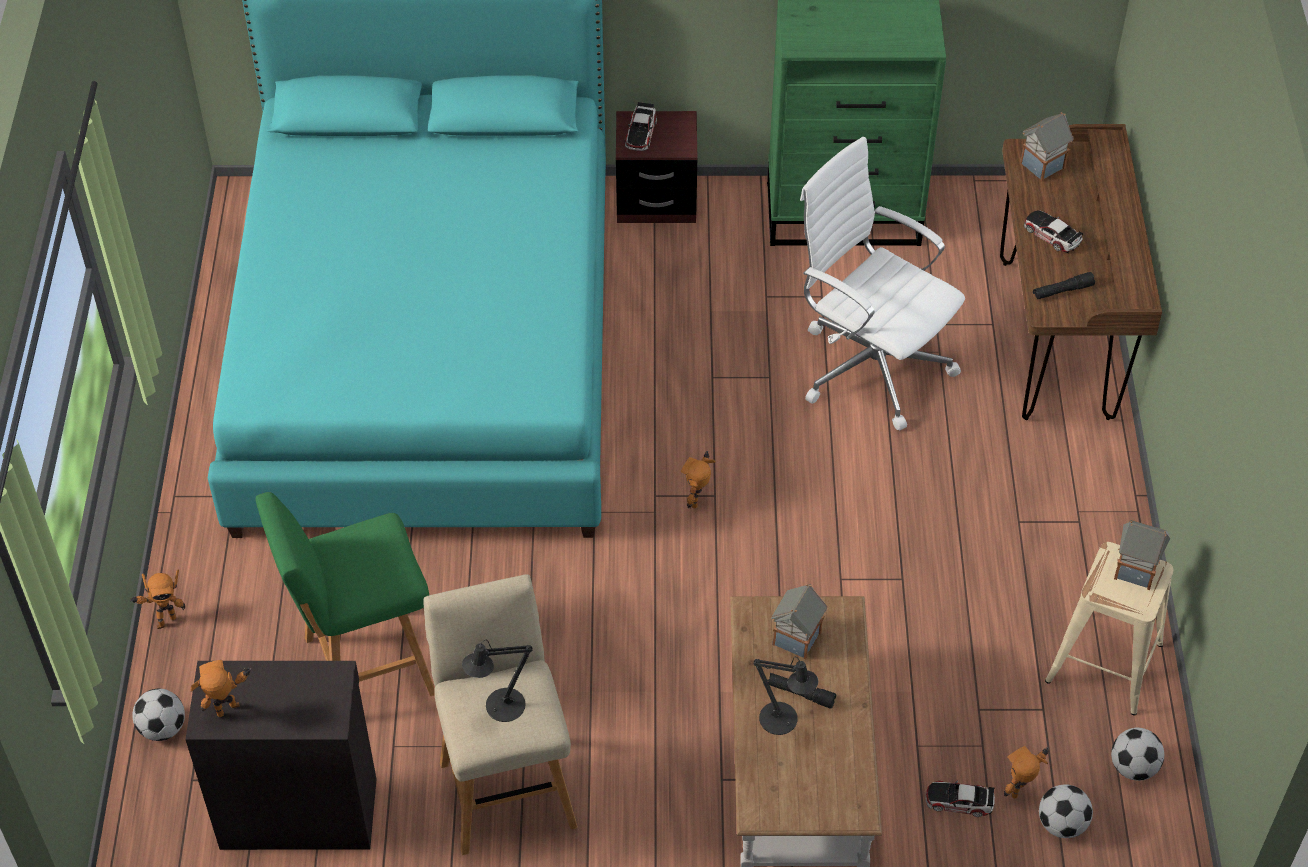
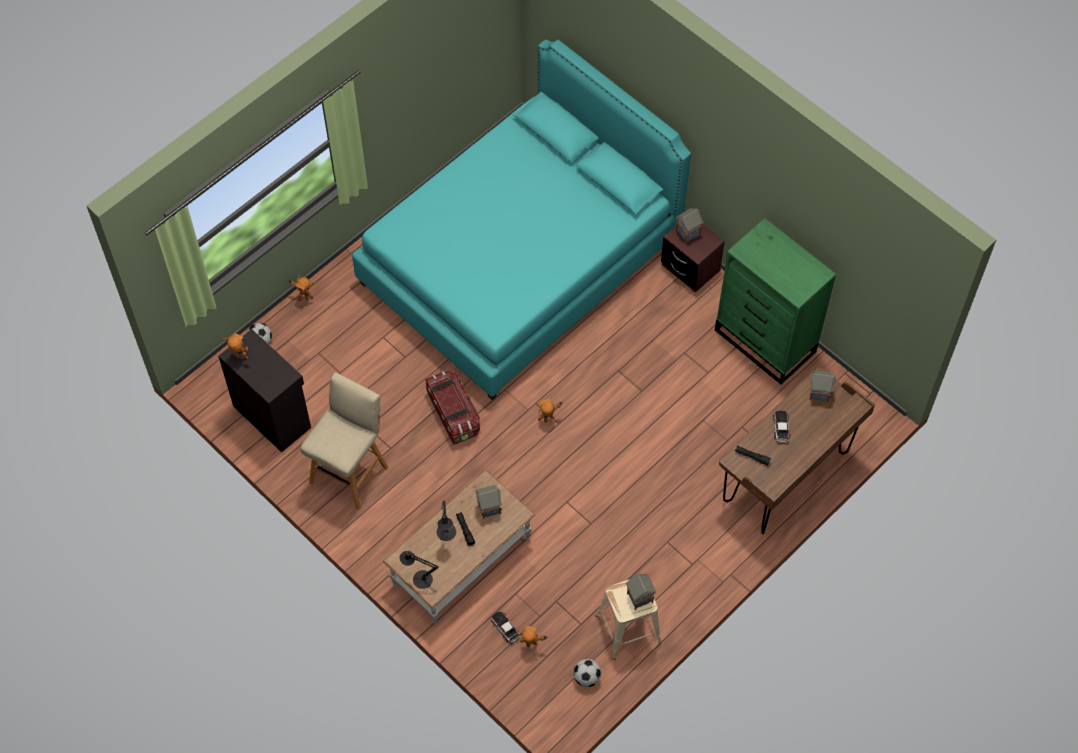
camera: 45 degrees right, 10 degrees up
green stool [256,492,435,696] -> none
black table lamp [462,640,532,722] -> black table lamp moved to [399,551,438,589]
toy car [625,102,657,151] -> toy house [675,208,703,243]
white office chair [800,137,965,431] -> none
football [1039,784,1093,838] -> none
none -> storage box [425,370,480,445]

